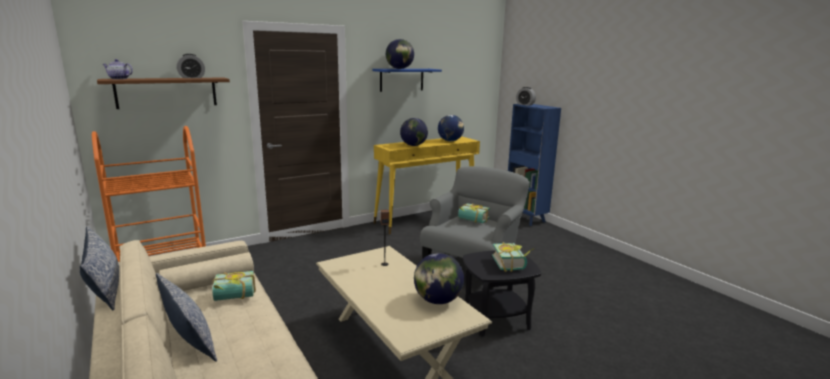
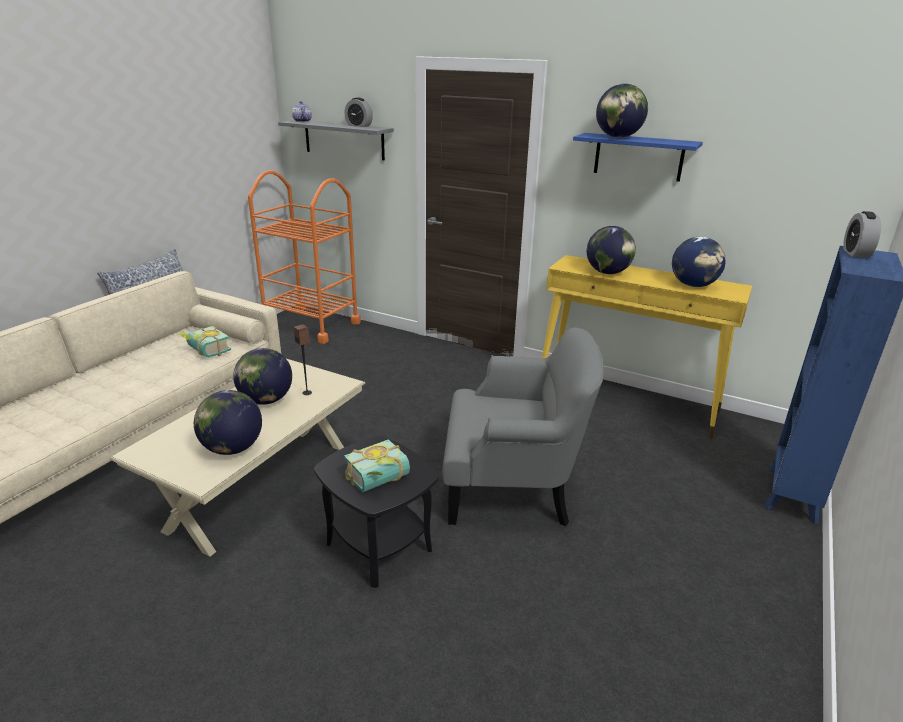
camera: 60 degrees right, 10 degrees up
brown shelf [97,77,230,109] -> grey shelf [278,120,394,160]
pillow [156,273,217,362] -> none
book [458,203,490,223] -> none
none -> globe [233,348,292,405]

